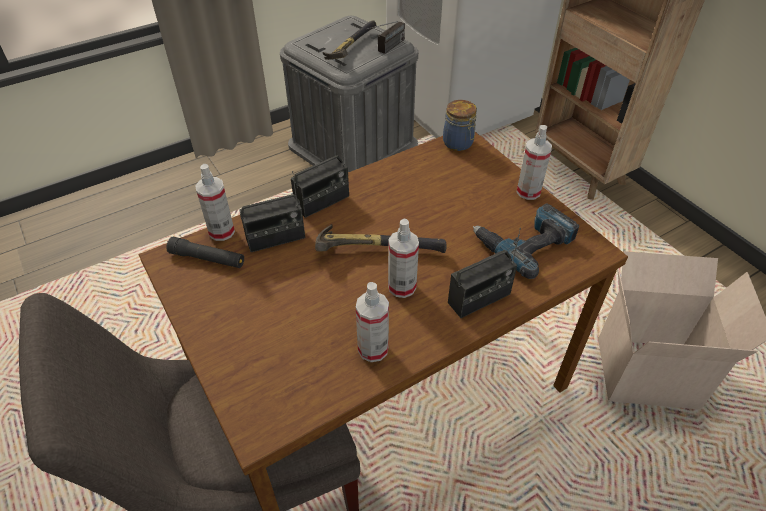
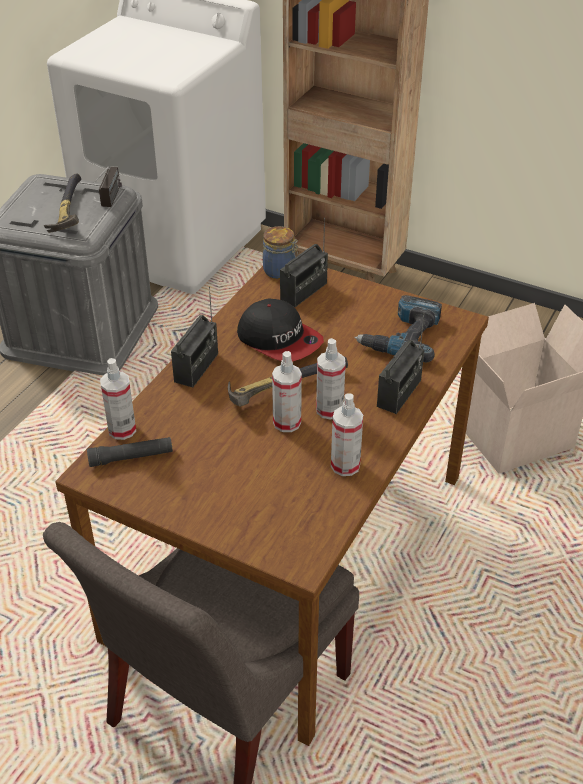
camera: 30 degrees left, 5 degrees down
radio [239,171,305,252] -> radio moved to [280,218,328,307]
spray bottle [517,125,552,200] -> spray bottle moved to [272,351,302,432]
none -> cap [237,299,324,362]

